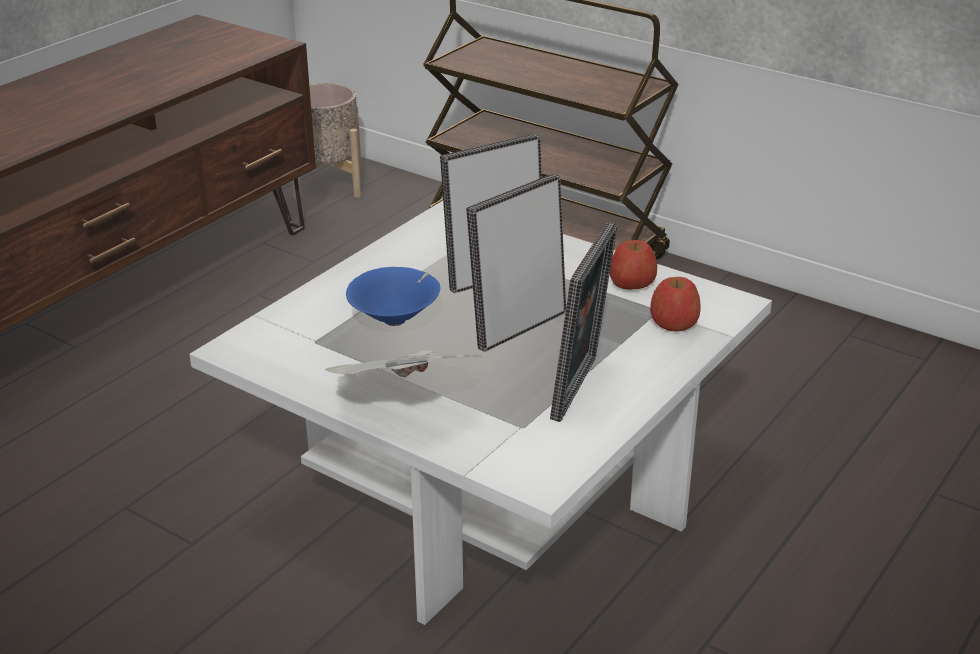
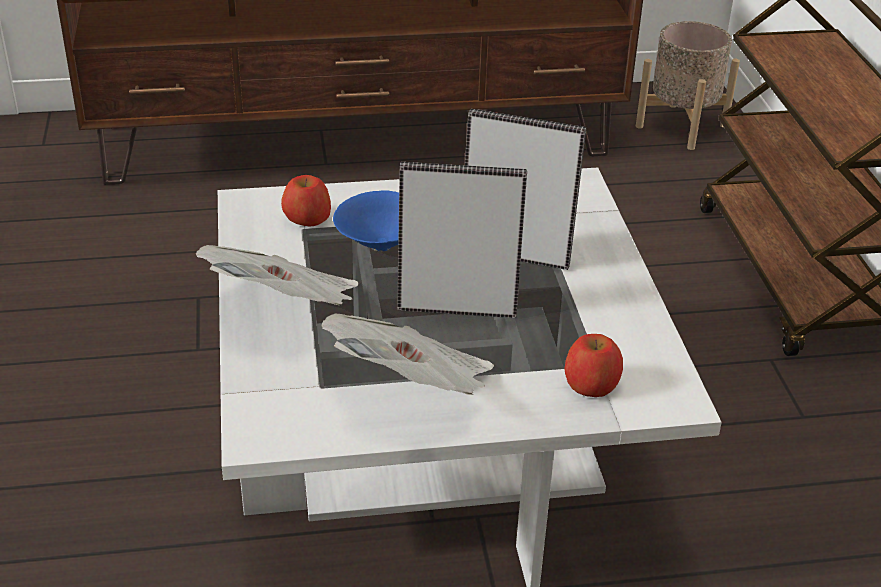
camera: 45 degrees right, 5 degrees up
picture frame [550,222,618,422] -> newspaper [322,314,494,395]
apple [610,240,657,290] -> apple moved to [281,175,331,227]

